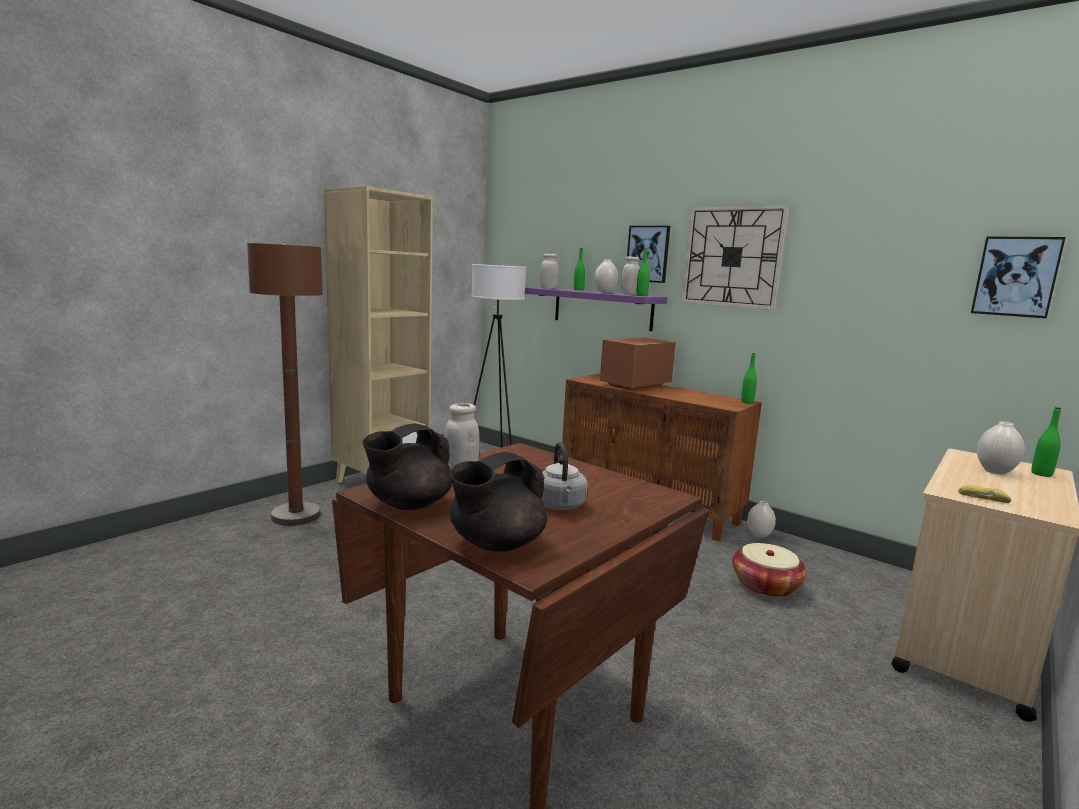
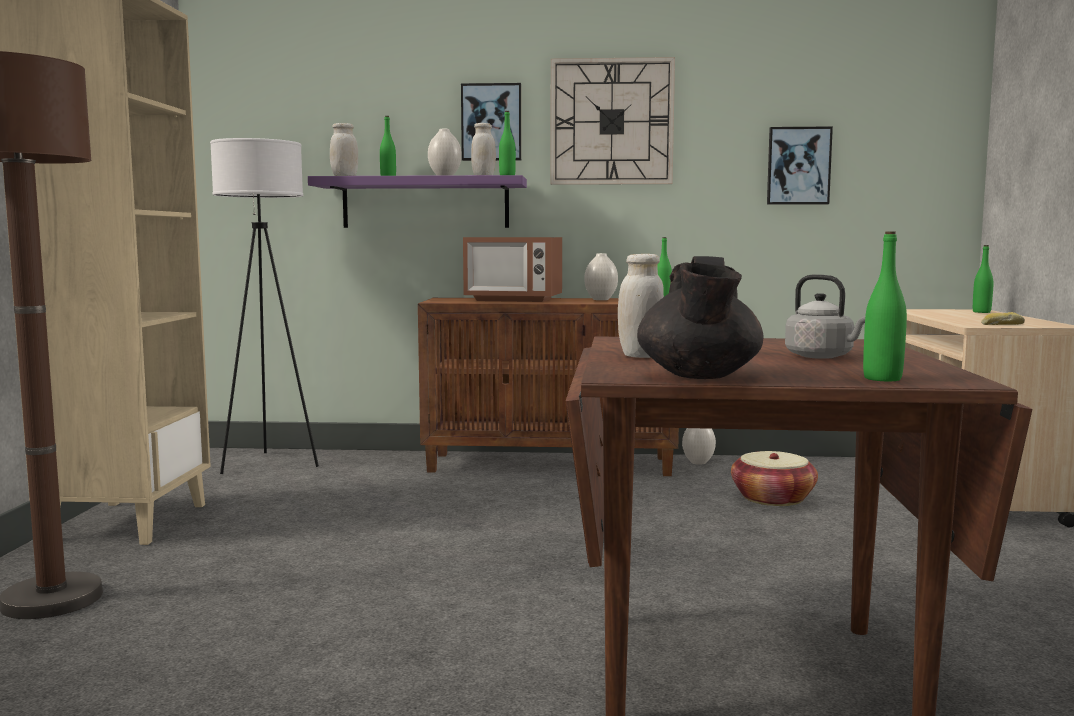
camera: 35 degrees left, 5 degrees down
black teapot [450,452,547,552] -> green bottle [863,232,907,381]
microwave [600,337,676,390] -> microwave turned 90 degrees counterclockwise [463,237,562,302]
picture [971,236,1066,318] -> picture moved to [767,127,833,205]
white vase [977,421,1025,474] -> white vase moved to [584,253,618,300]

